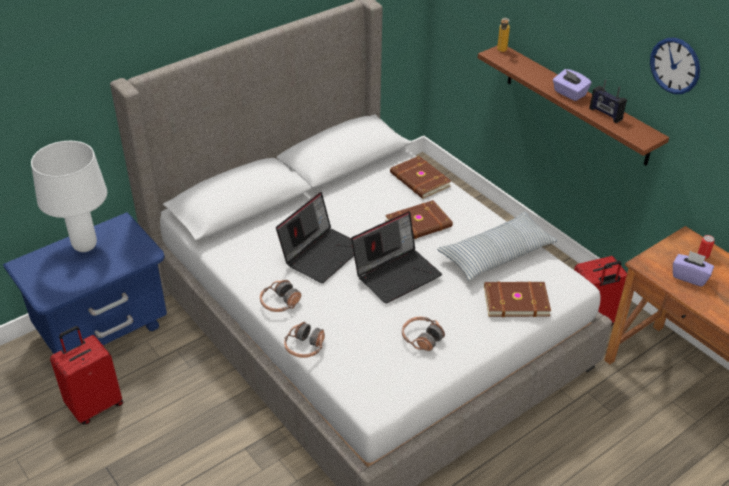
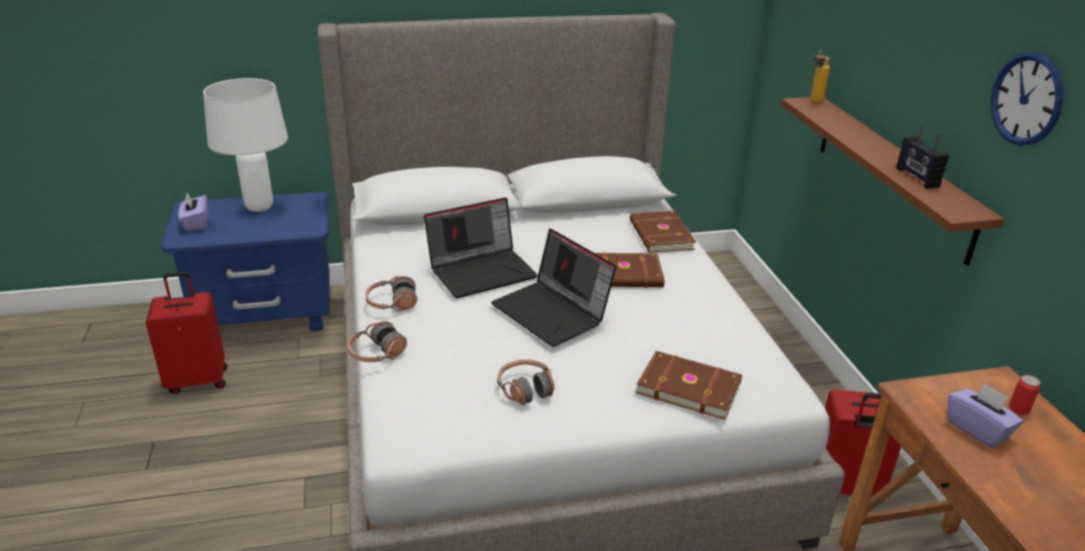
camera: 25 degrees right, 10 degrees down
laptop [351,211,442,304] -> laptop turned 60 degrees clockwise [491,228,617,347]
pillow [437,212,558,281] -> none
purple tissue box [553,69,592,101] -> purple tissue box moved to [178,193,208,231]

